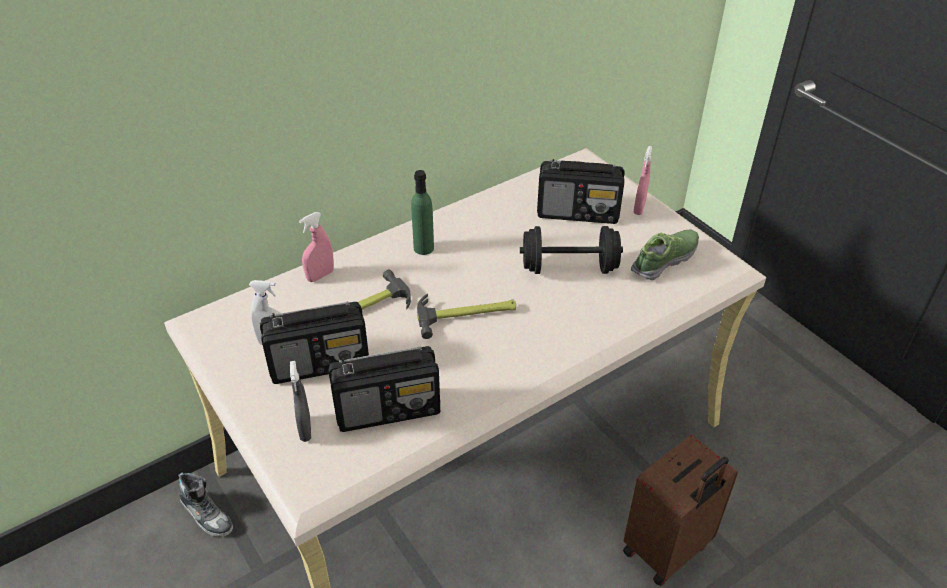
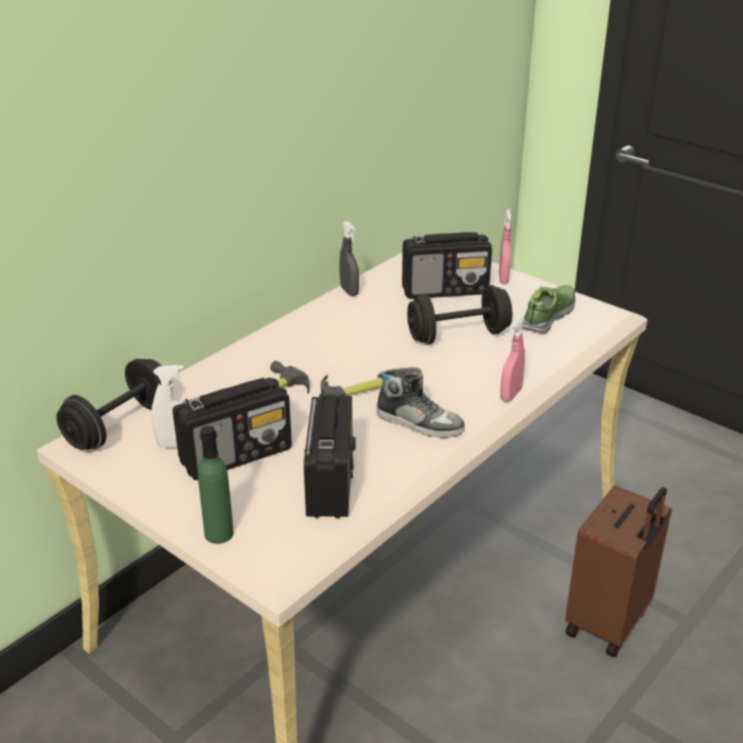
camera: 15 degrees left, 10 degrees down
shoe [178,473,233,537] -> shoe moved to [376,367,465,438]
grey spray bottle [290,361,311,442] -> grey spray bottle moved to [340,221,359,296]
pink spray bottle [299,212,334,282] -> pink spray bottle moved to [500,317,525,402]
radio [328,346,440,432] -> radio turned 60 degrees counterclockwise [304,394,356,518]
green bottle [411,170,434,255] -> green bottle moved to [198,426,234,544]
none -> black dumbbell [57,359,171,450]

